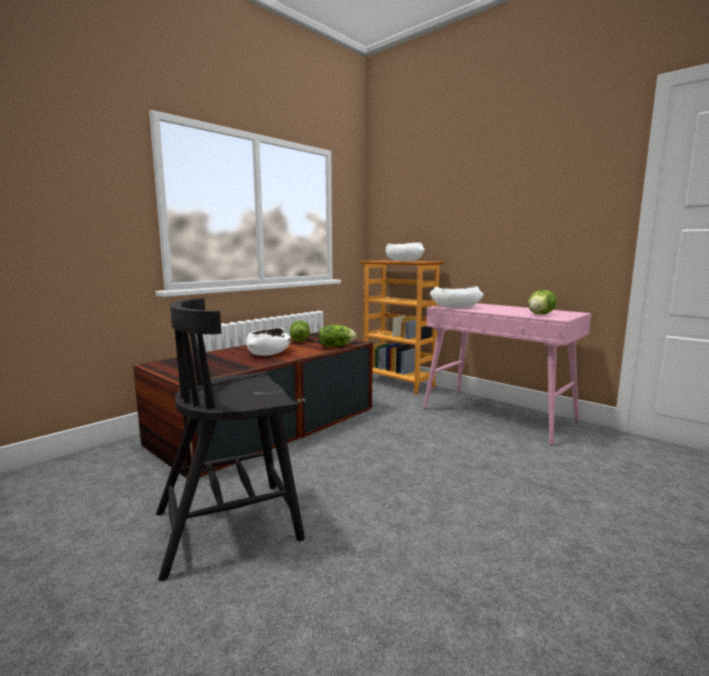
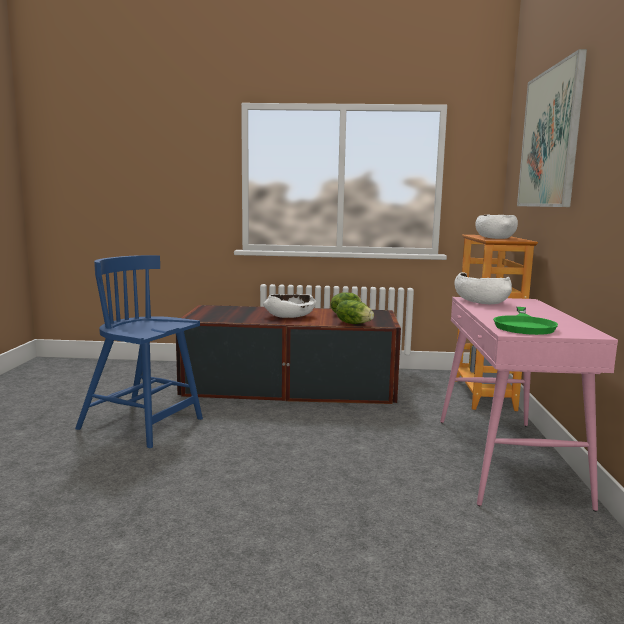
camera: 50 degrees right, 0 degrees up
black chair [156,298,305,581] -> blue chair [75,255,203,448]
lettuce [528,290,557,314] -> green frying pan [493,307,558,335]
none -> picture [517,49,587,207]

